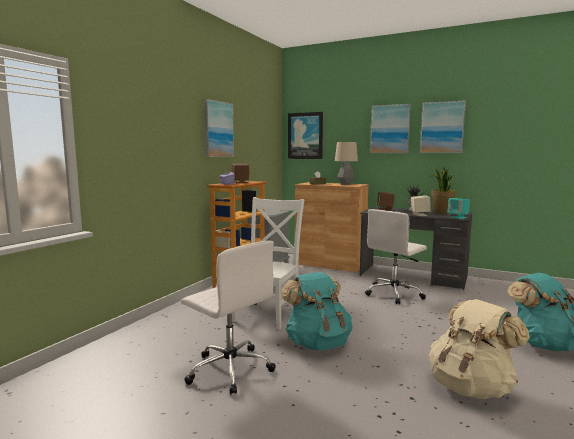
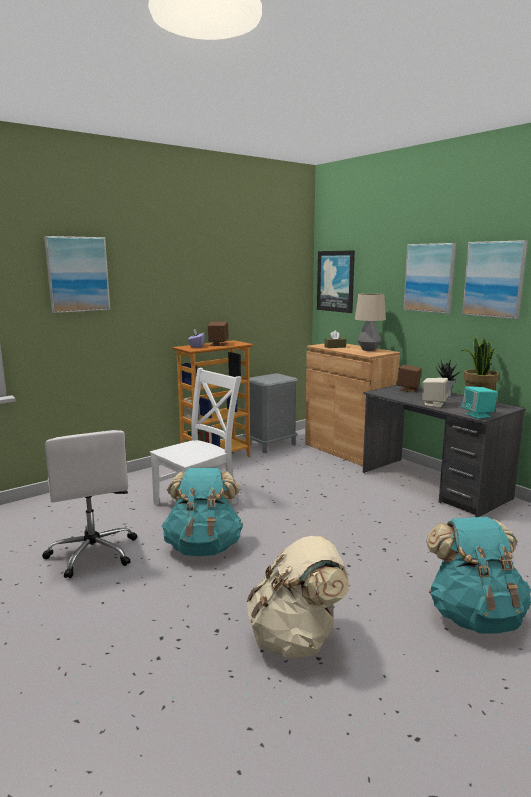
camera: 25 degrees right, 5 degrees up
picture [204,99,234,157] -> picture moved to [44,236,110,313]
white office chair [365,209,427,304] -> none

